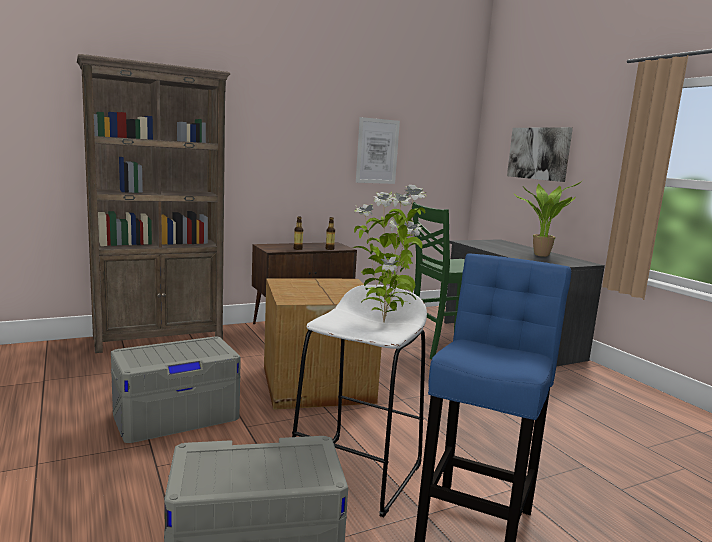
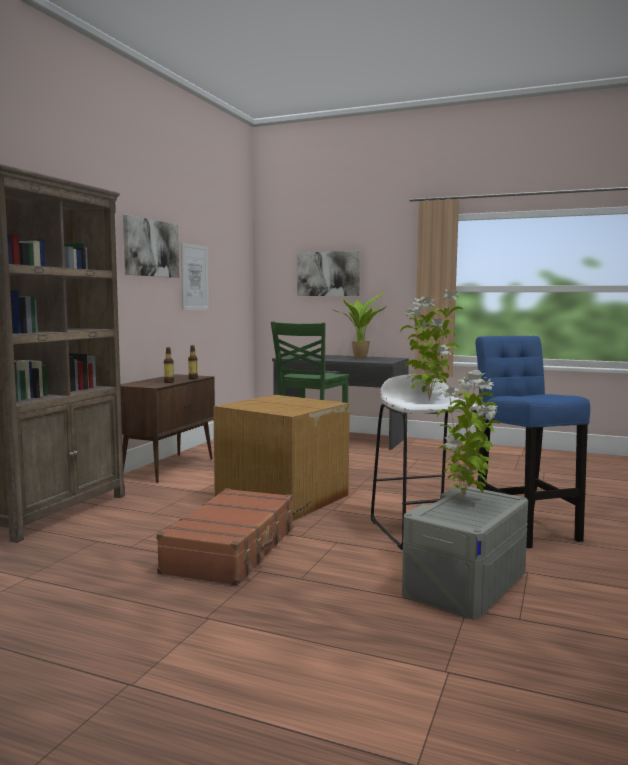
camera: 40 degrees left, 5 degrees down
grey storage box [111,336,241,443] -> brown suitcase [156,488,294,586]
none -> picture [123,215,179,278]
none -> potted plant [437,370,500,500]

